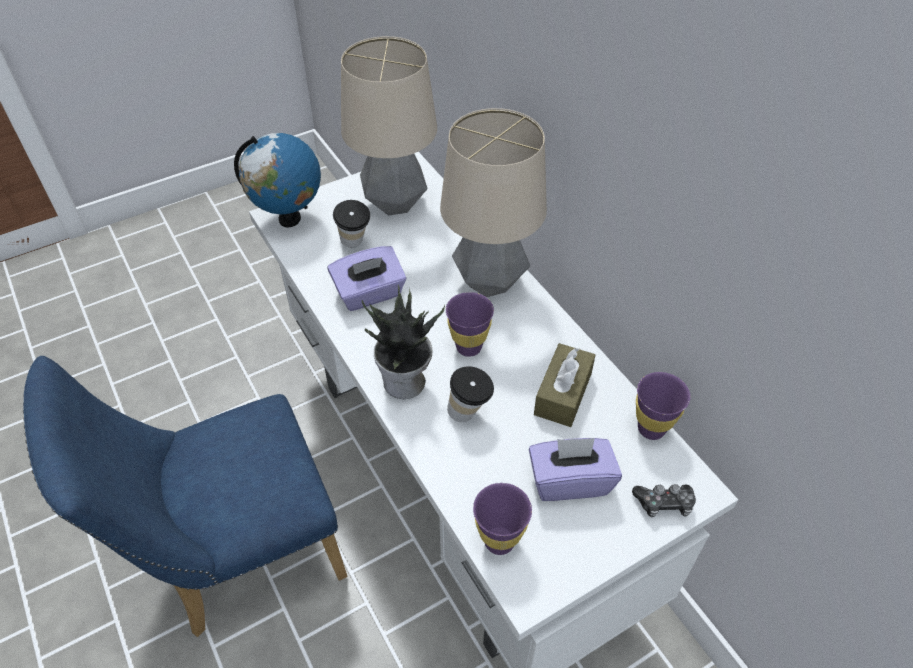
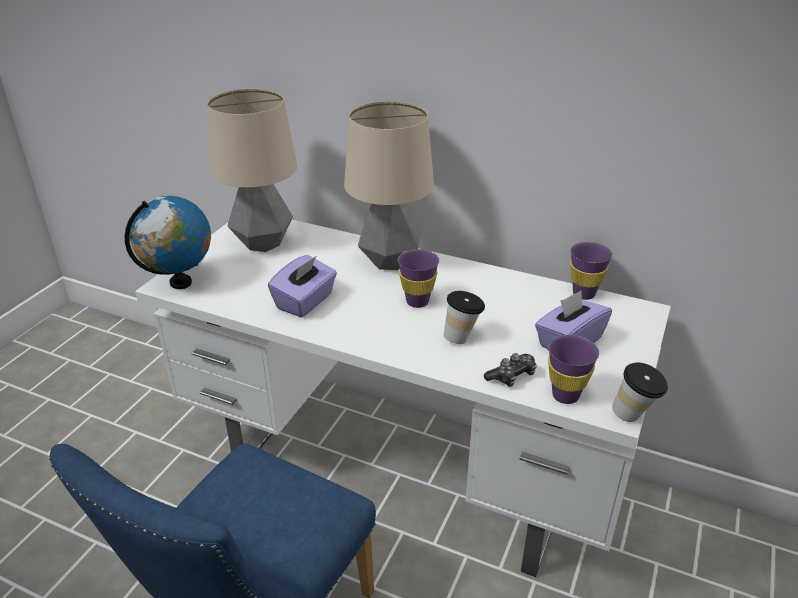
camera: 35 degrees left, 15 degrees down
cup [333,200,371,248] -> cup moved to [612,363,668,422]
potted plant [361,285,445,399] -> none
brown tissue box [534,343,595,427] -> none
game controller [632,484,696,517] -> game controller moved to [484,353,537,387]

